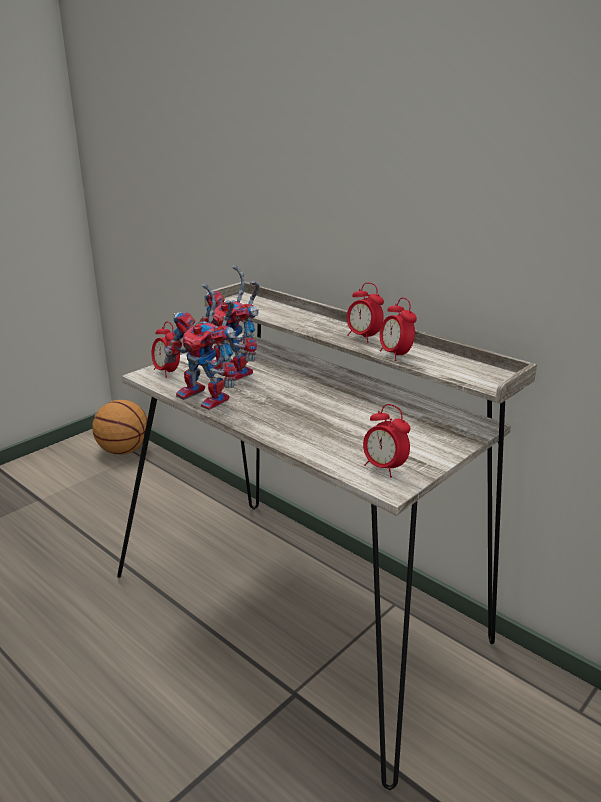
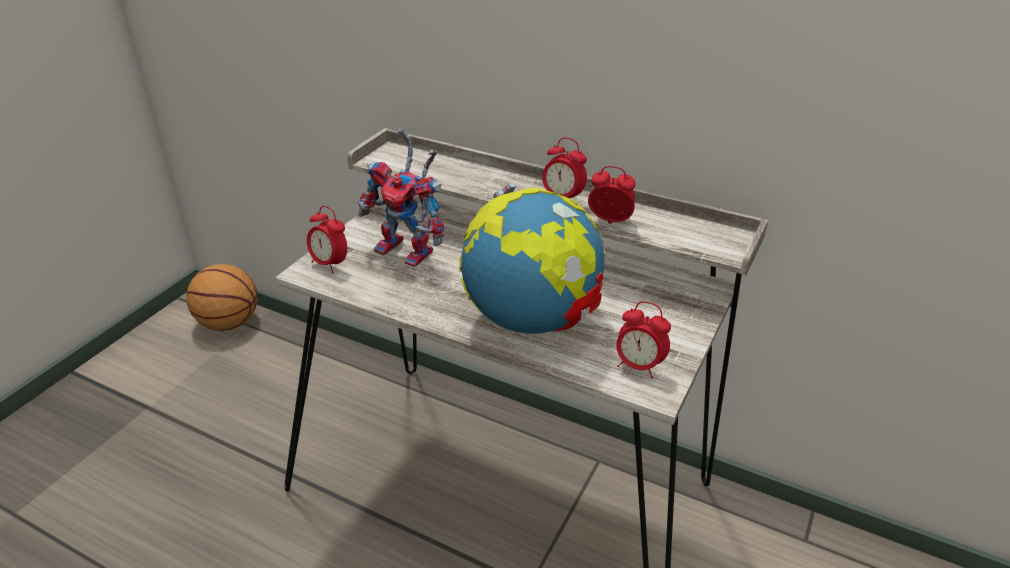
camera: 15 degrees left, 10 degrees up
toy robot [164,283,236,410] -> none
alarm clock [380,297,417,361] -> alarm clock turned 150 degrees clockwise [588,166,635,224]
none -> globe [459,183,605,334]

